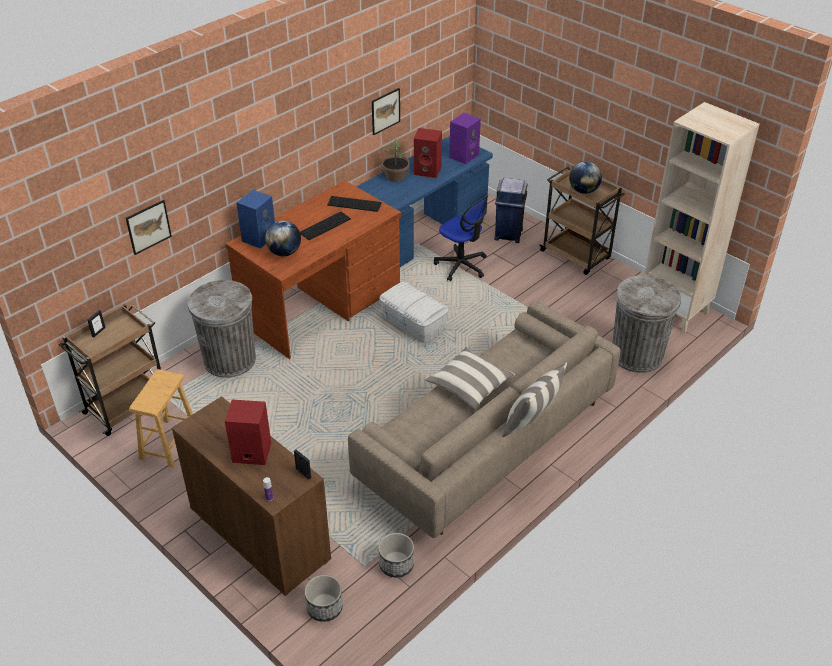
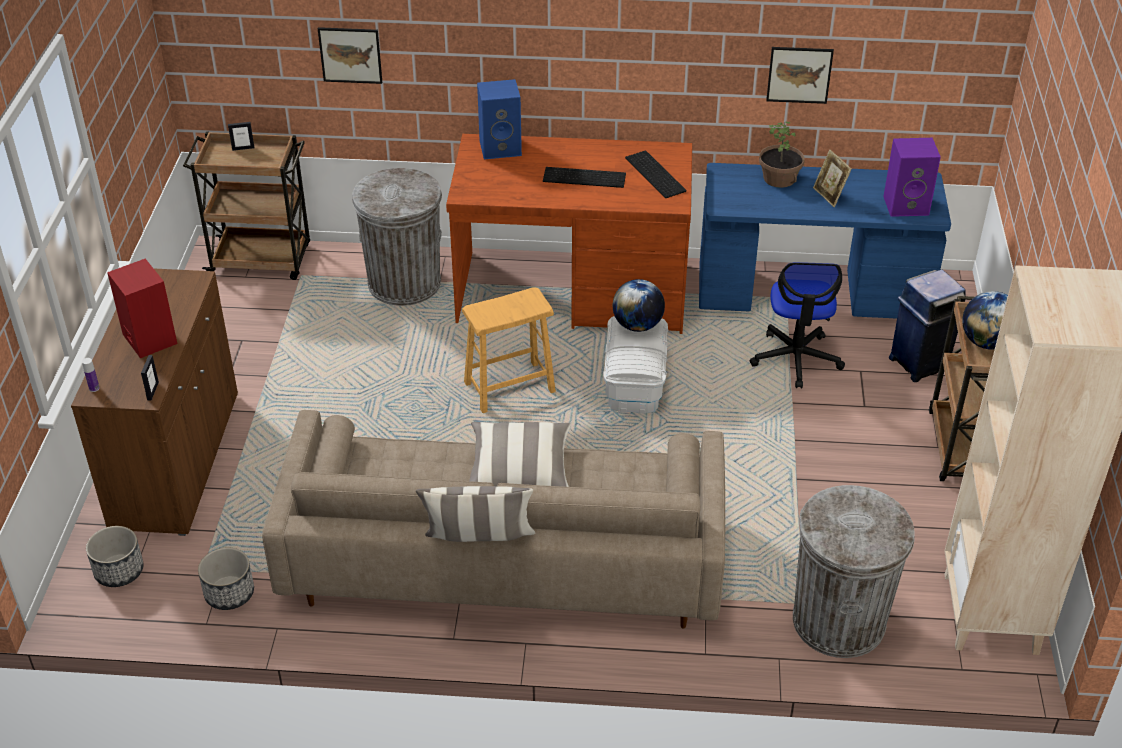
camera: 50 degrees right, 0 degrees up
brown stool [129,369,193,467] -> brown stool moved to [462,287,556,413]
globe [265,221,301,256] -> globe moved to [613,279,665,332]
red speaker [414,128,442,178] -> picture frame [813,149,851,207]

